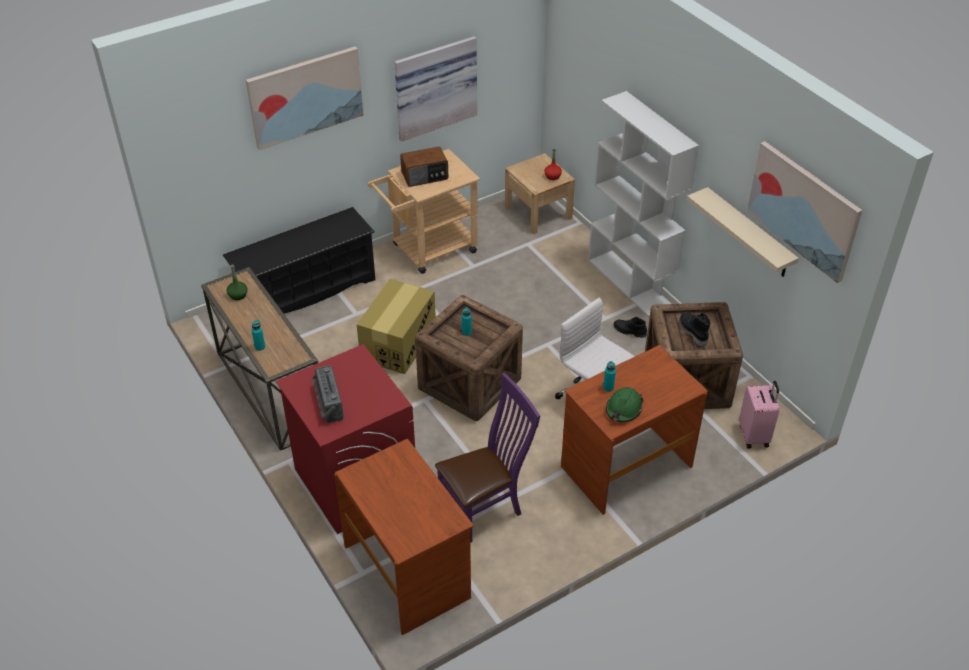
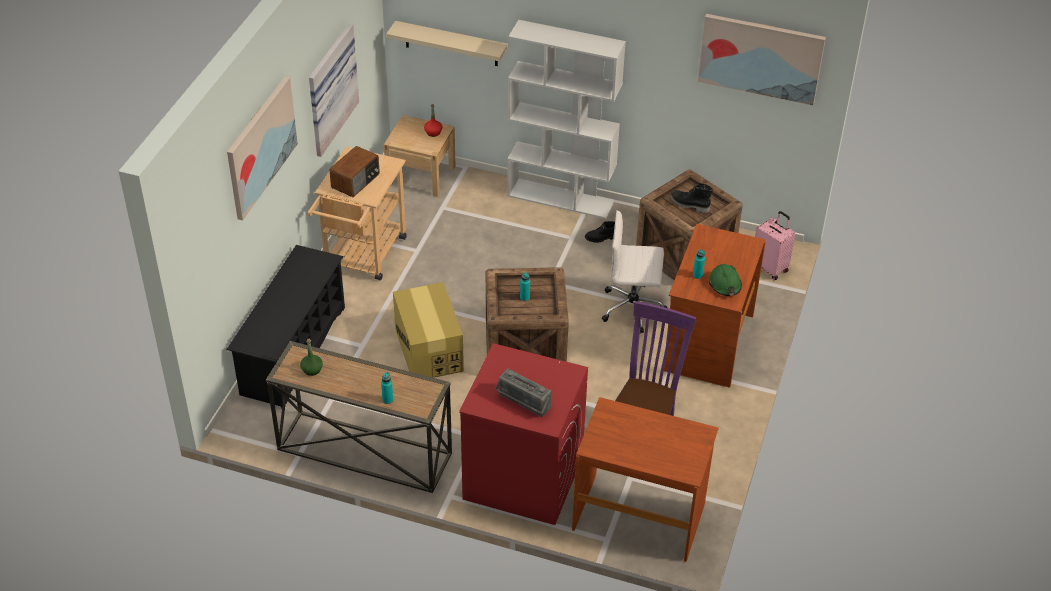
camera: 40 degrees left, 0 degrees up
beige shelf [687,187,799,277] -> beige shelf moved to [386,21,508,66]

